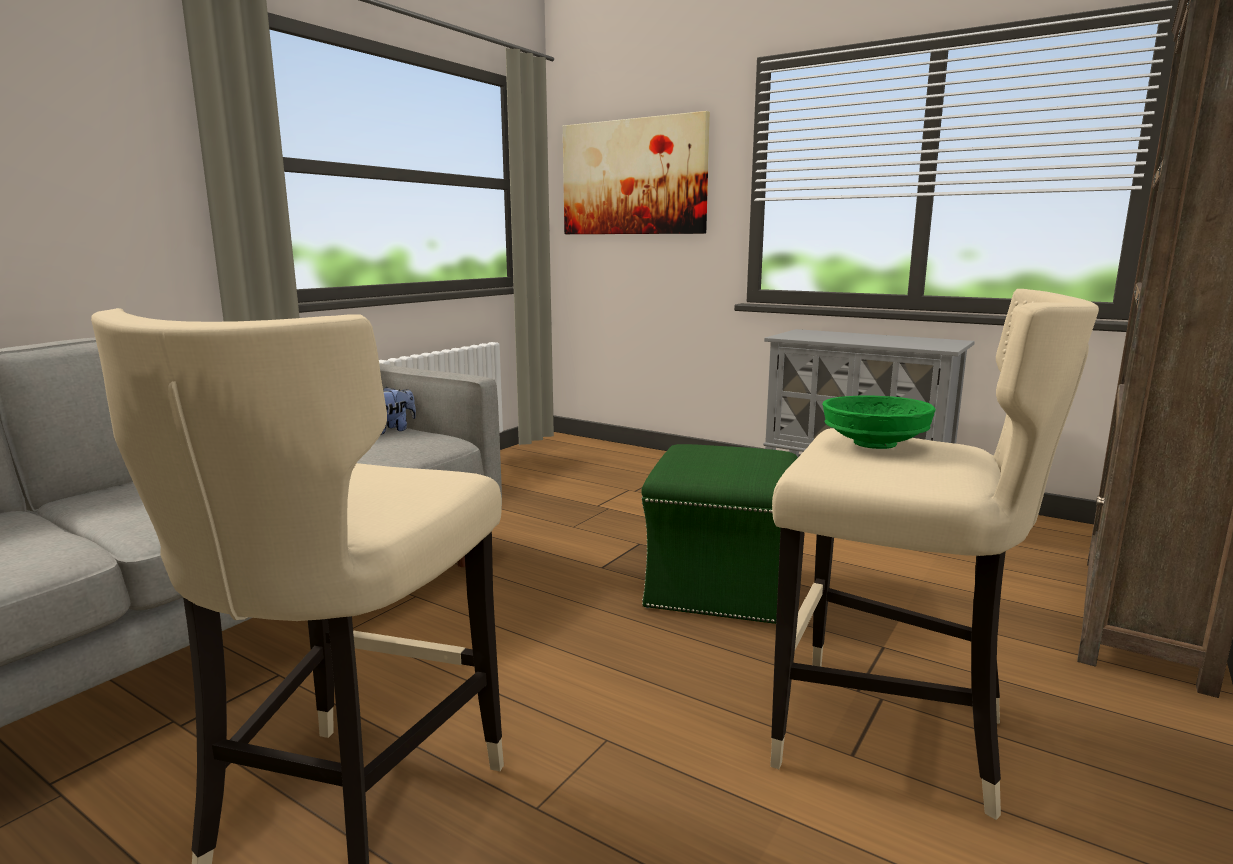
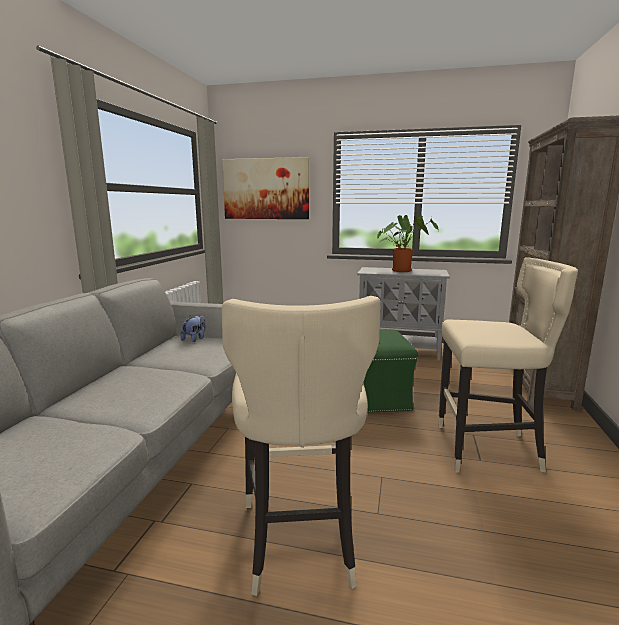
camera: 20 degrees left, 0 degrees up
green bowl [822,395,936,449] -> none
none -> potted plant [377,215,438,272]

